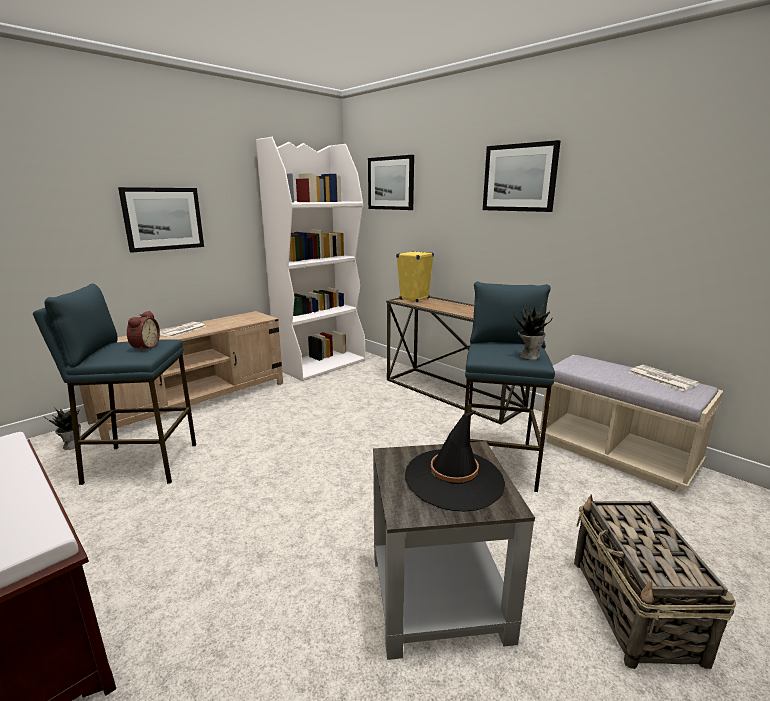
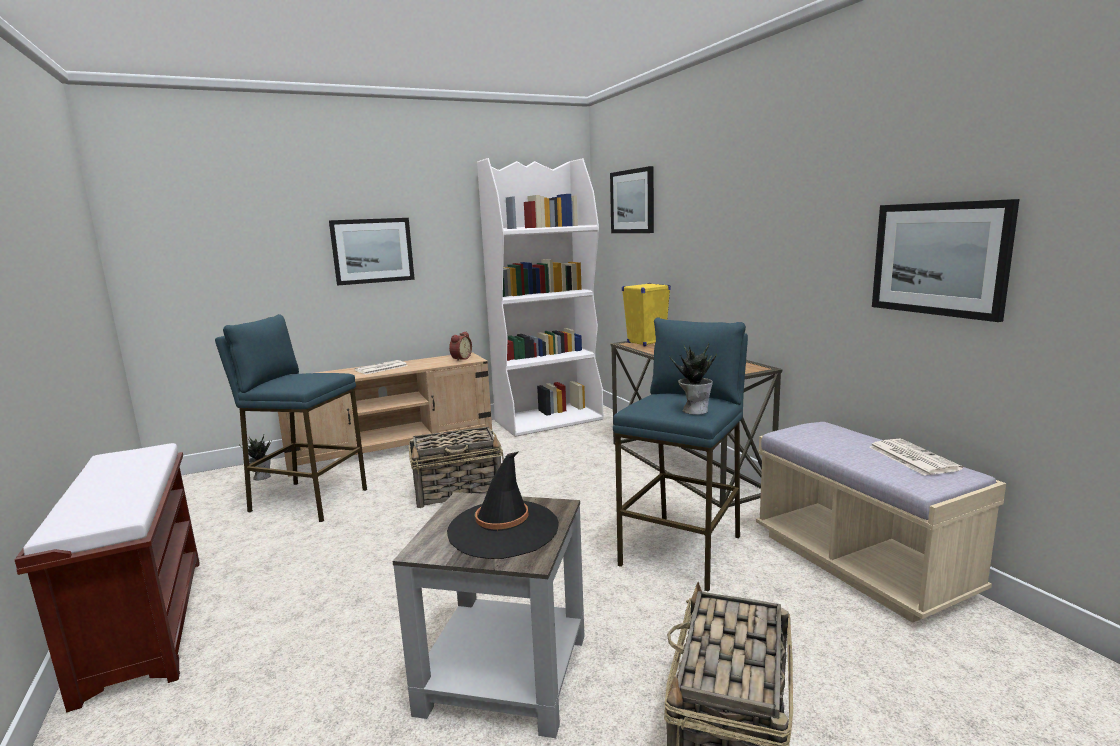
camera: 20 degrees right, 5 degrees down
alarm clock [127,311,160,352] -> alarm clock moved to [449,332,472,361]
picture [483,140,560,212] -> picture moved to [872,199,1020,322]
none -> basket [409,427,504,508]

